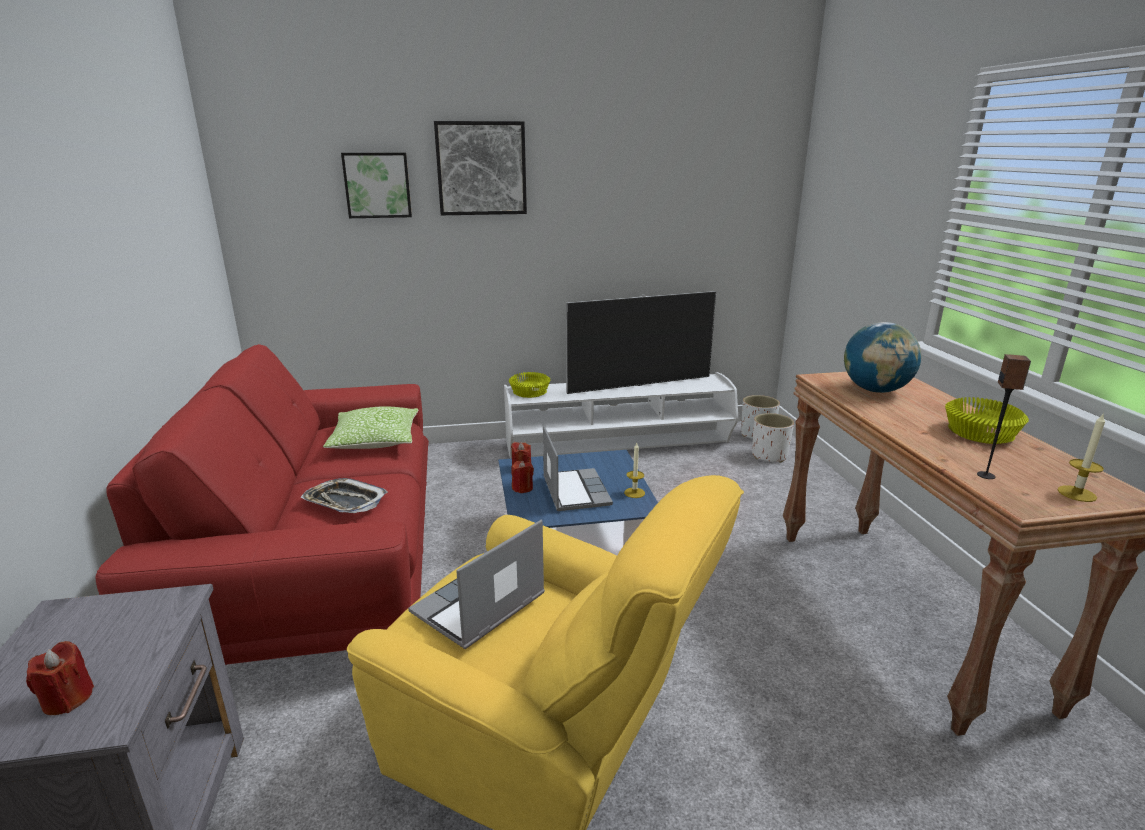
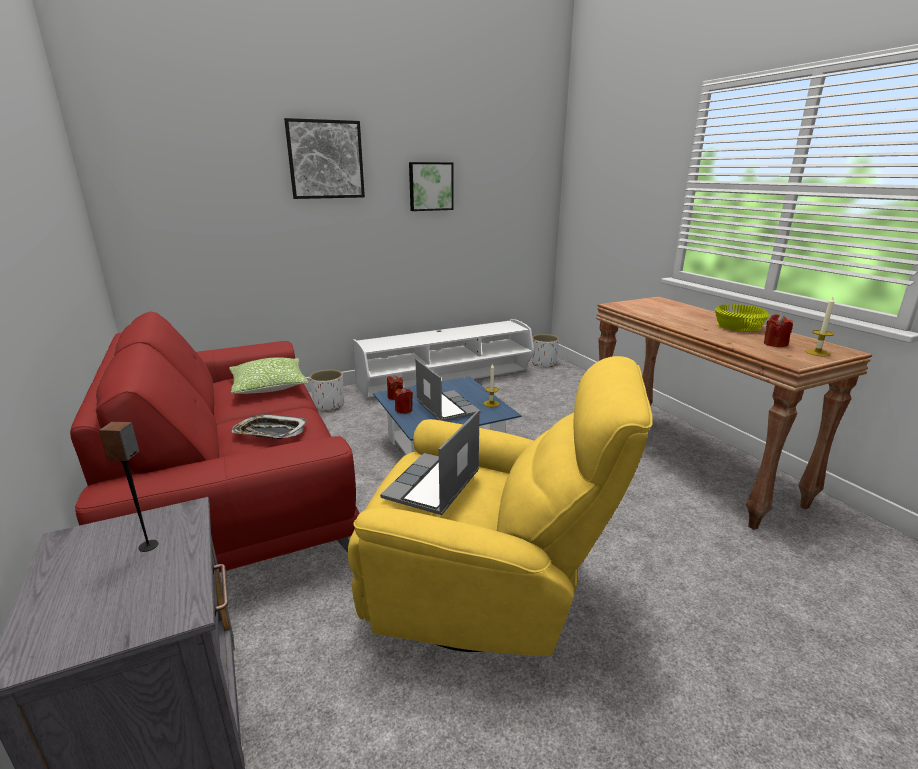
camera: 15 degrees left, 0 degrees up
red candle [26,641,94,715] -> red candle moved to [764,314,793,347]
picture [341,153,412,218] -> picture moved to [409,162,454,211]
yellow bowl [509,372,550,398] -> none
television [566,291,716,394] -> none
white planter [752,413,794,463] -> white planter moved to [309,370,344,410]
globe [844,322,921,393] -> none
speaker [977,354,1031,479] -> speaker moved to [99,422,158,552]

